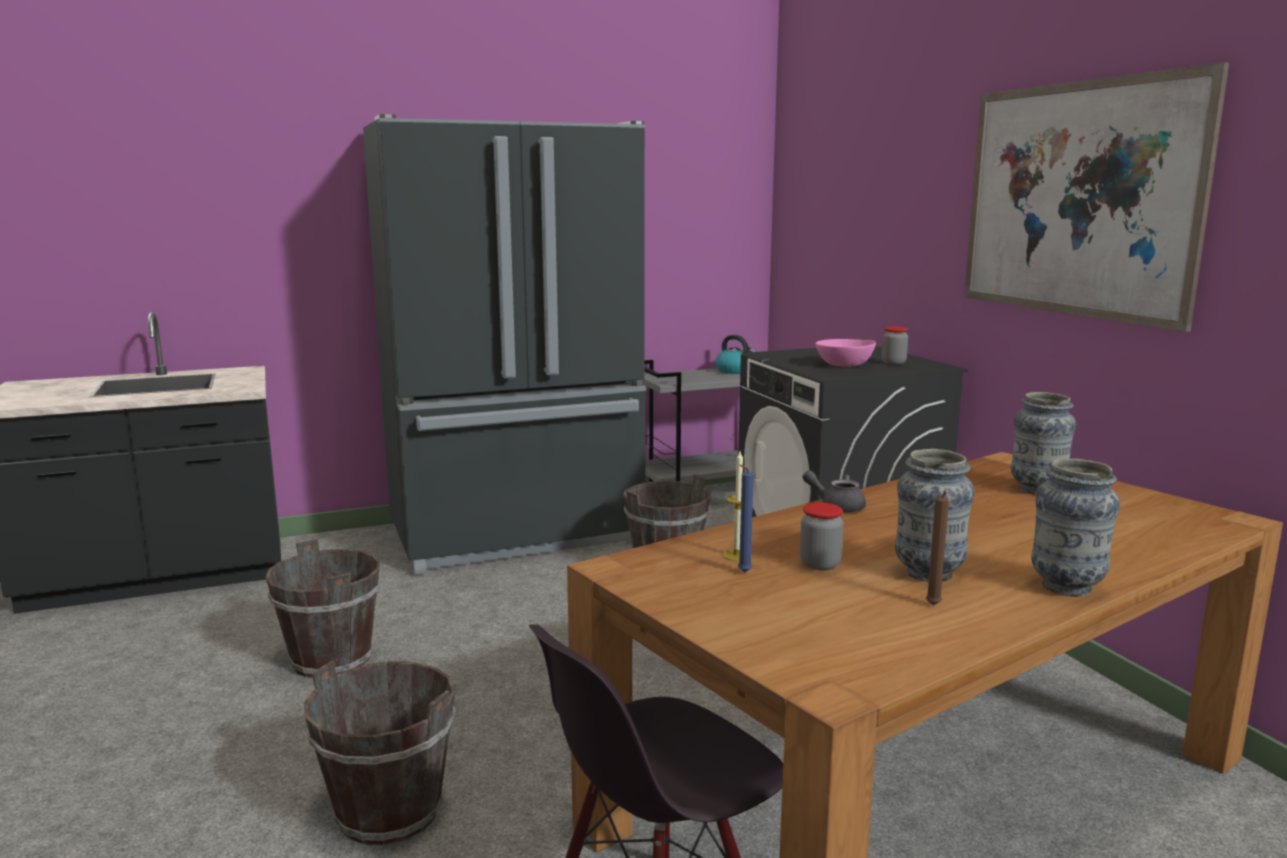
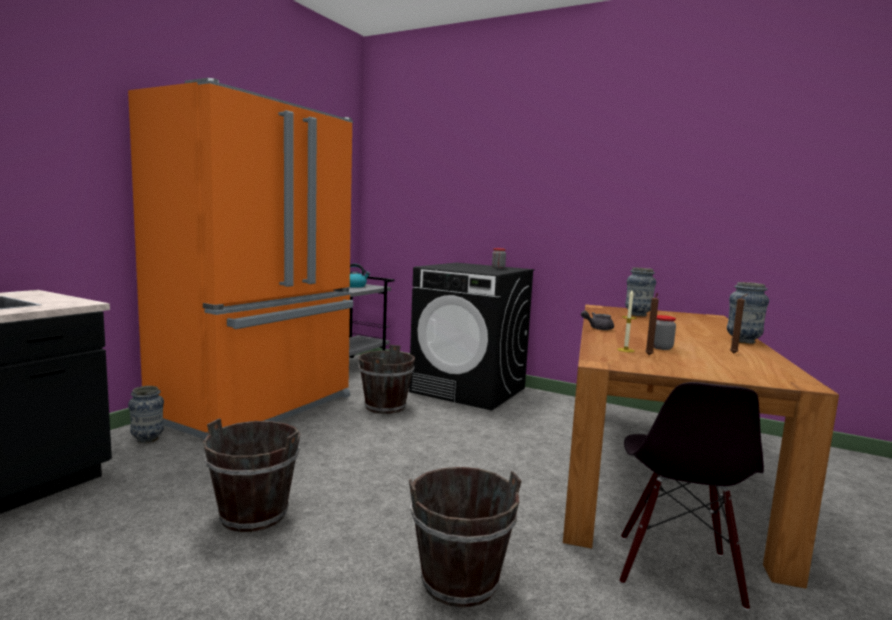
camera: 40 degrees left, 5 degrees down
black fridge [363,114,646,574] -> orange fridge [128,78,353,439]
blue candle [738,465,754,572] -> brown candle [645,293,659,355]
pink bowl [815,339,876,367] -> none
vase [895,449,975,582] -> vase moved to [128,386,164,443]
picture [964,62,1229,332] -> none

